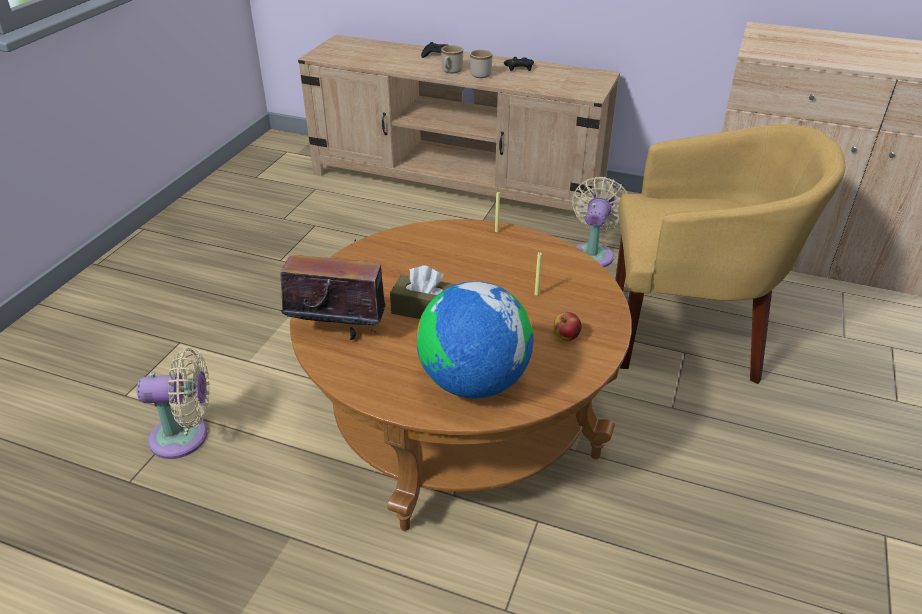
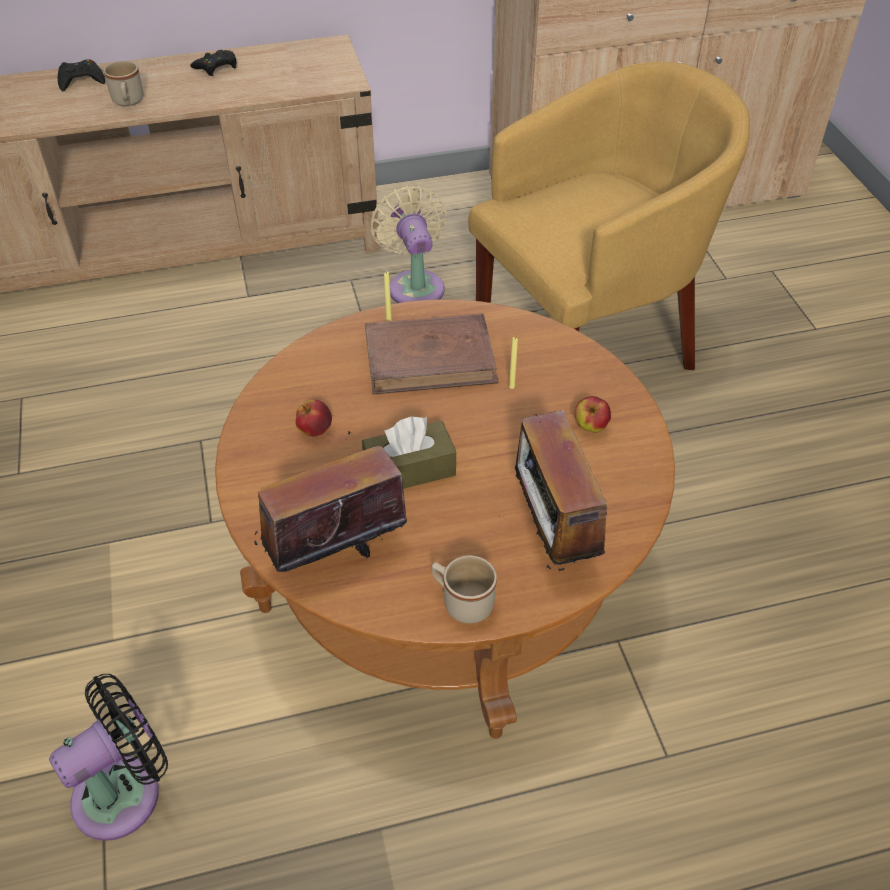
camera: 35 degrees left, 10 degrees up
beige fan [137,348,210,459] -> black fan [49,674,168,841]
globe [416,281,534,399] -> radio [503,410,607,571]
beige mug [470,50,492,78] -> beige mug moved to [432,555,497,624]
none -> apple [295,400,332,436]
none -> brown book [365,313,499,394]

